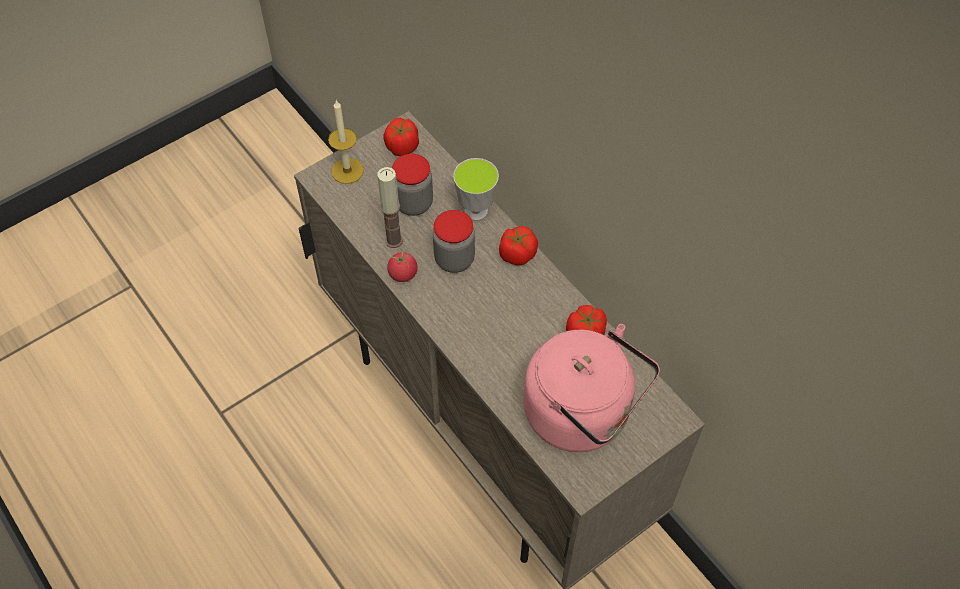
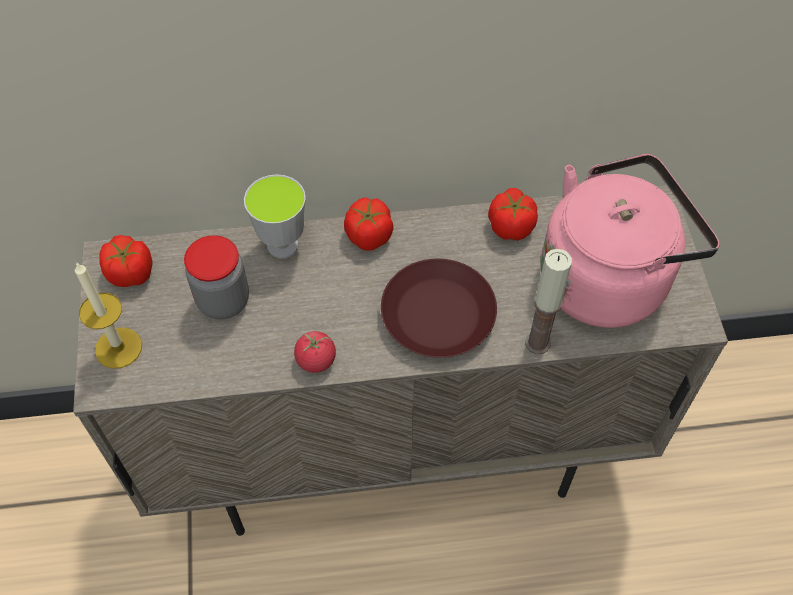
camera: 60 degrees left, 0 degrees up
candle [377,167,403,248] -> candle moved to [525,249,572,354]
jar [433,210,475,273] -> none
none -> brown plate [381,259,497,358]

